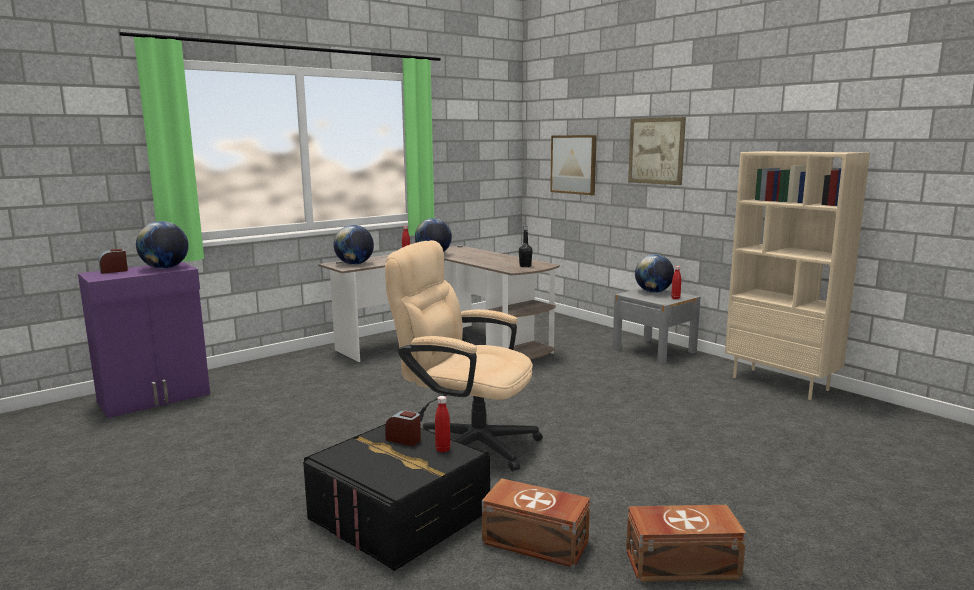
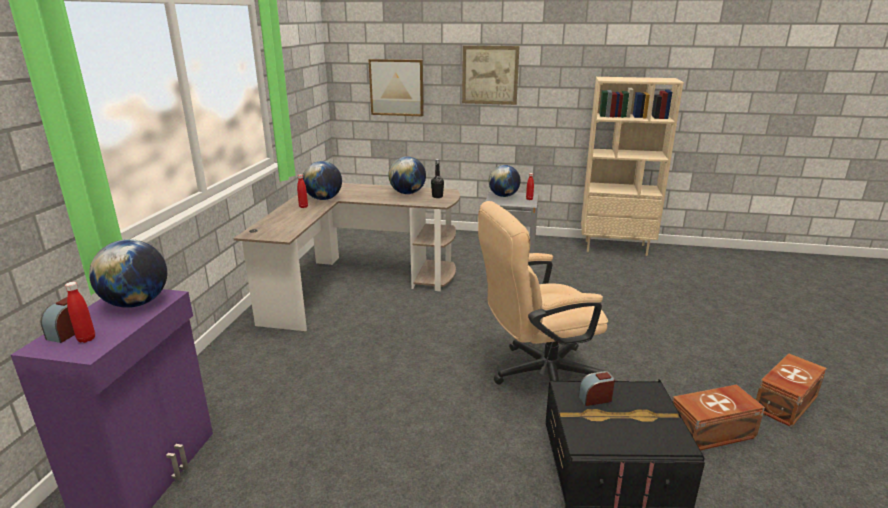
camera: 40 degrees left, 10 degrees up
globe [333,225,374,265] -> globe moved to [388,156,426,194]
red bottle [435,396,451,452] -> red bottle moved to [65,282,95,343]

